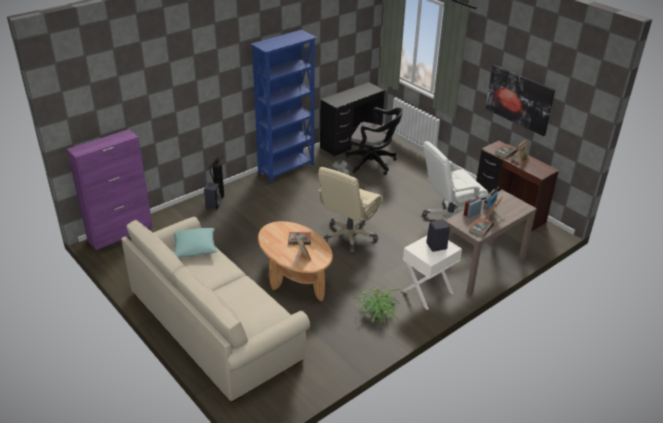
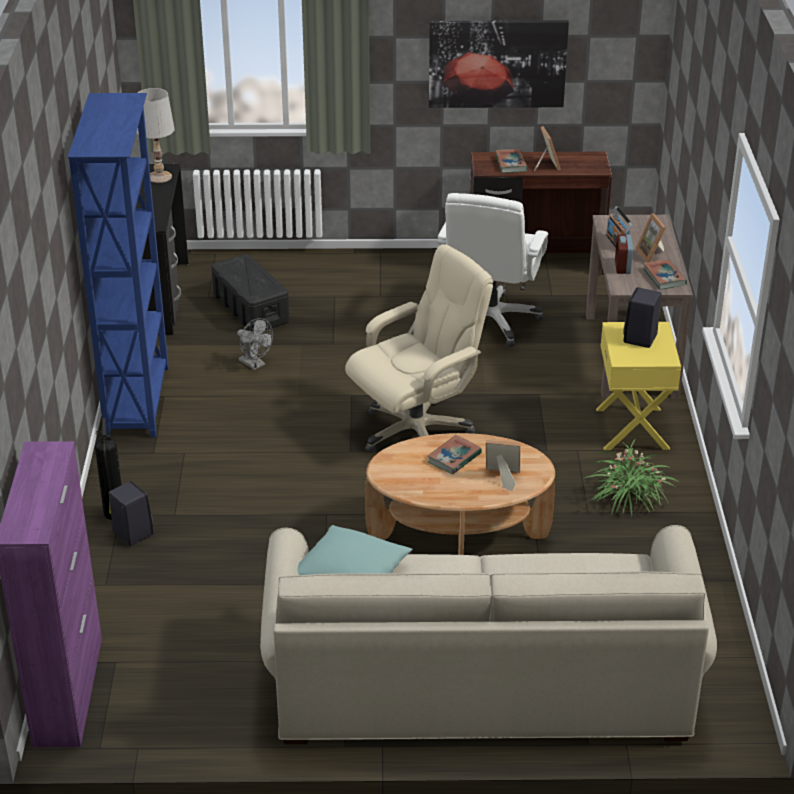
camera: 50 degrees left, 0 degrees up
beige office chair [318,167,383,254] -> beige office chair turned 105 degrees counterclockwise [345,244,493,453]
black office chair [345,107,403,175] -> black storage box [211,254,289,334]
white nightstand [402,236,462,310] -> yellow nightstand [596,322,681,450]
none -> white table lamp [137,88,175,183]

